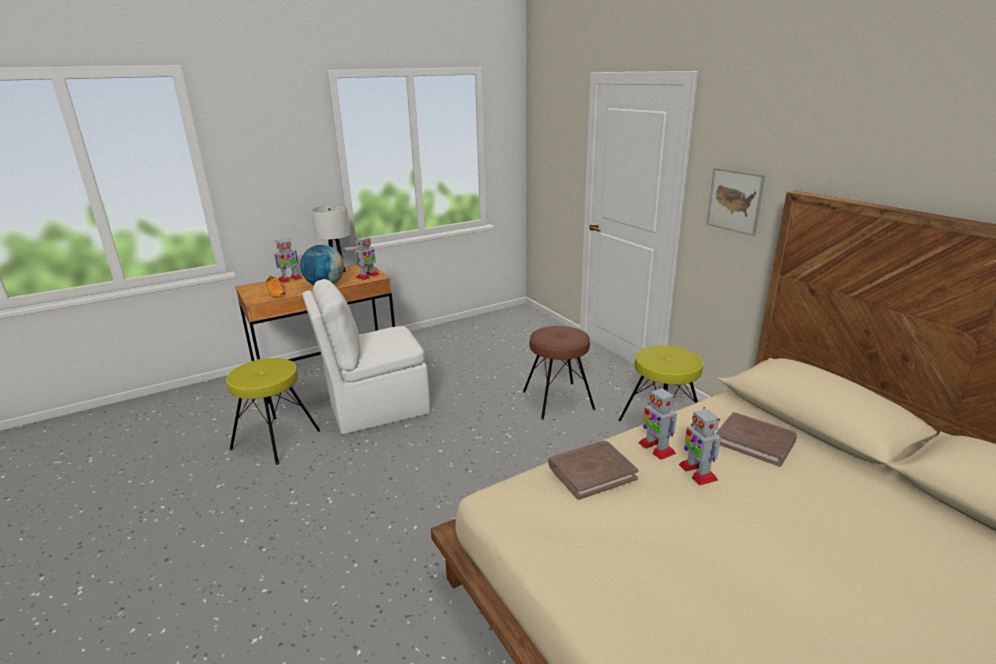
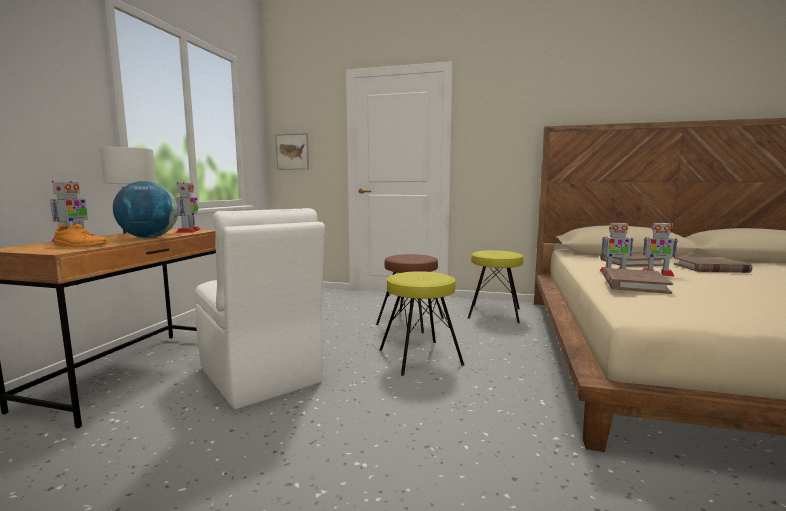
camera: 45 degrees left, 15 degrees down
yellow stool [226,358,320,465] -> yellow stool moved to [380,271,464,376]
white chair [302,279,430,435] -> white chair turned 60 degrees counterclockwise [195,208,325,409]
picture [707,168,765,236] -> picture moved to [275,133,309,170]
none -> brown book [674,257,753,273]

